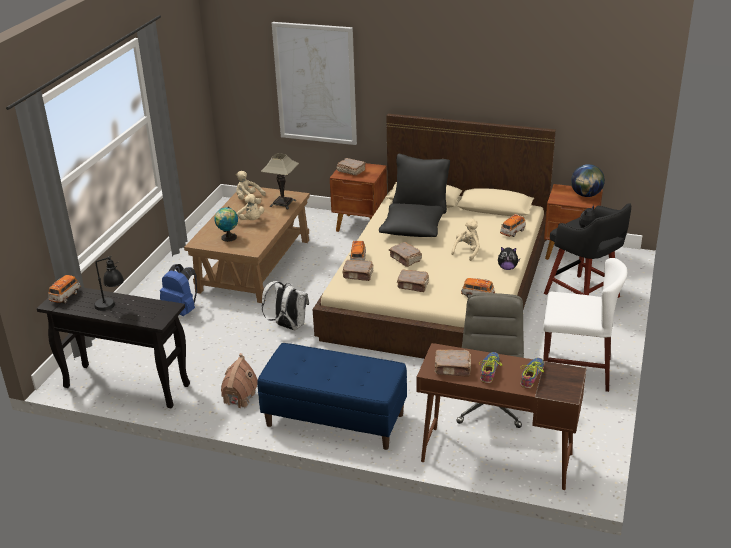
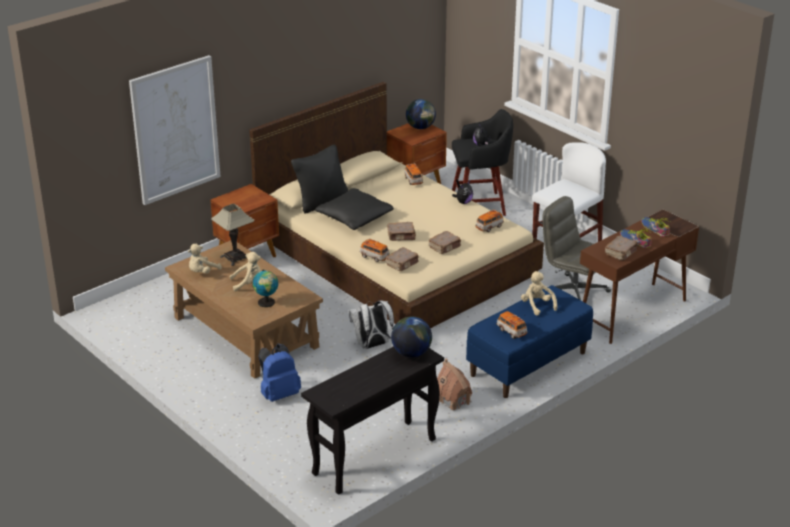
camera: 60 degrees left, 0 degrees up
toy car [48,275,81,304] -> toy car moved to [496,311,527,339]
black table lamp [94,256,124,311] -> none
brown book [336,158,366,176] -> none
beige plush toy [451,219,480,261] -> beige plush toy moved to [521,271,557,316]
none -> globe [391,317,432,357]

